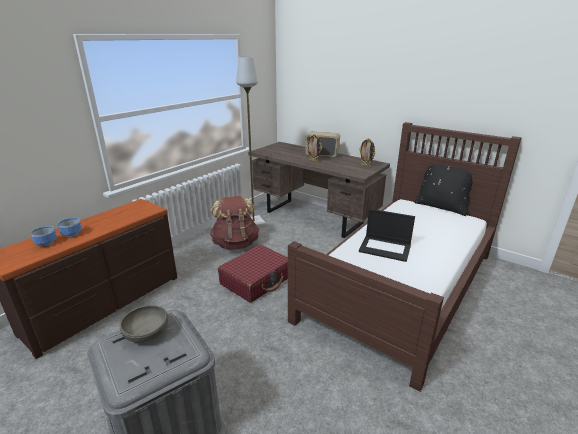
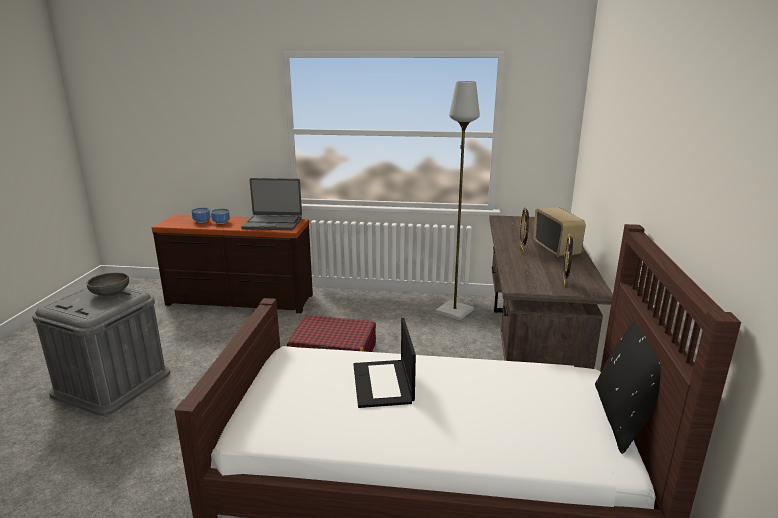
camera: 60 degrees right, 5 degrees down
brown backpack [210,196,259,250] -> none
none -> laptop [241,178,302,230]

